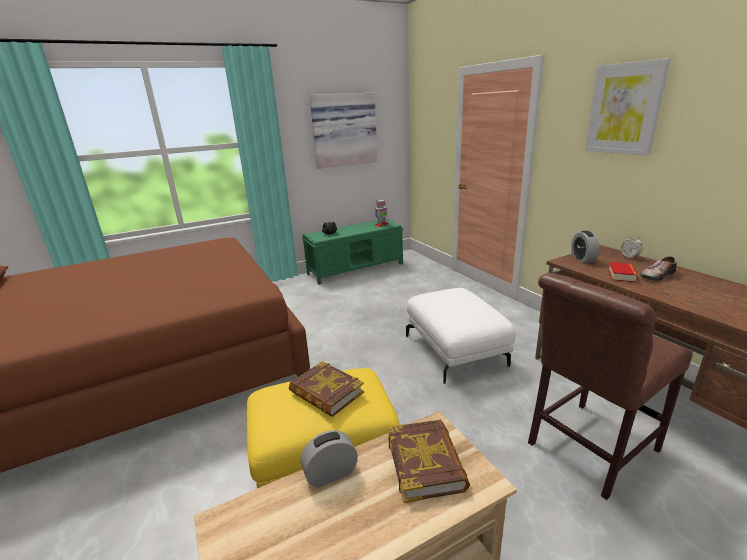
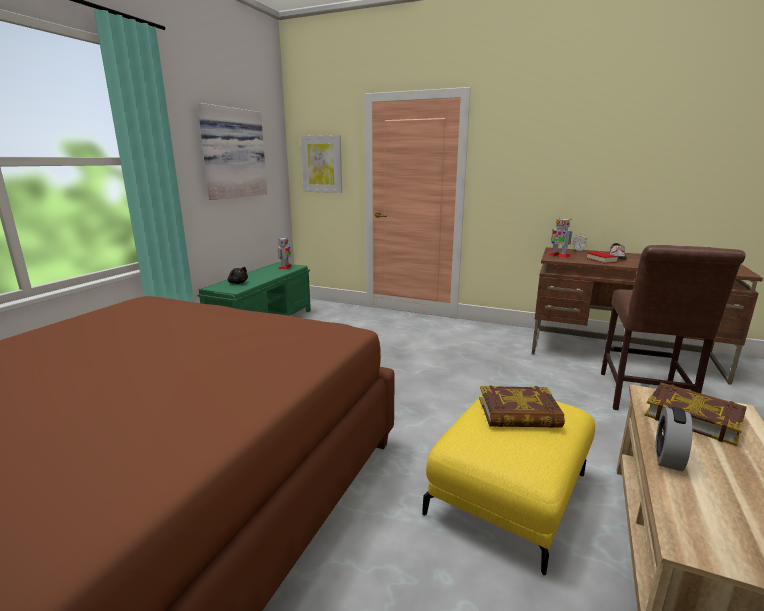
camera: 40 degrees left, 5 degrees down
white ottoman [406,288,516,384] -> none
alarm clock [571,231,600,263] -> toy robot [548,218,573,258]
picture [585,58,670,156] -> picture moved to [300,135,342,193]

